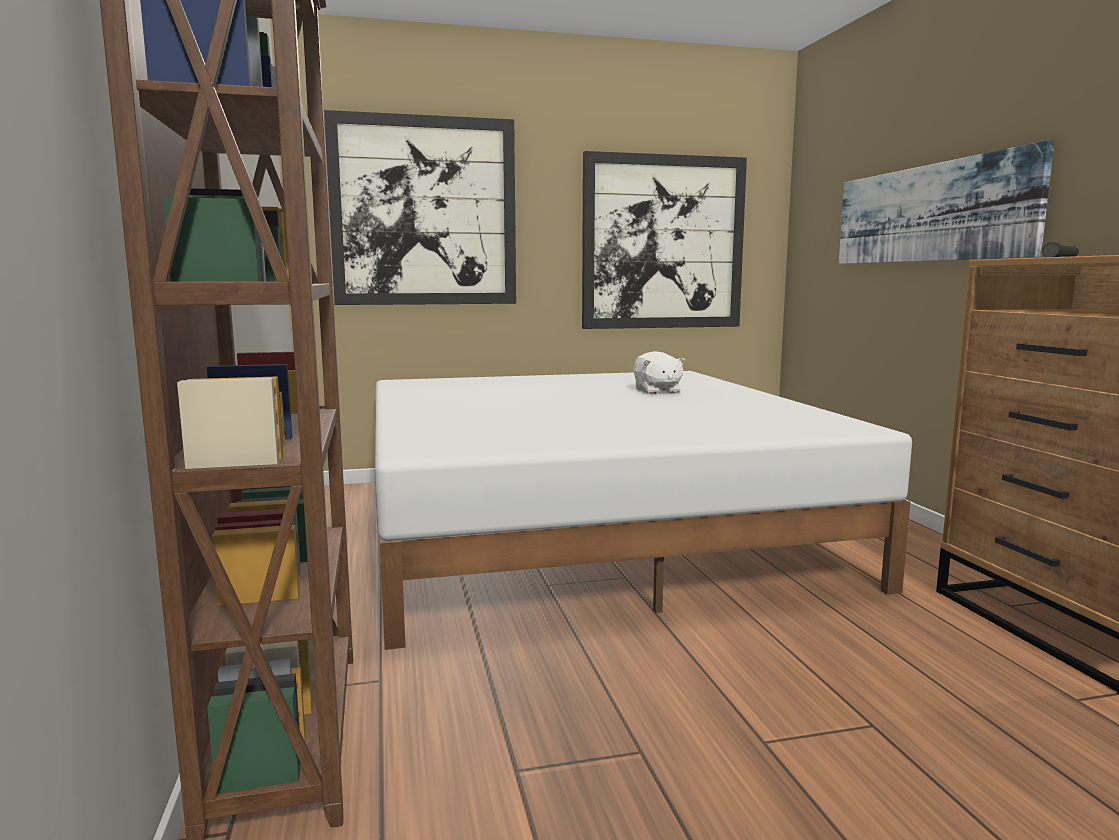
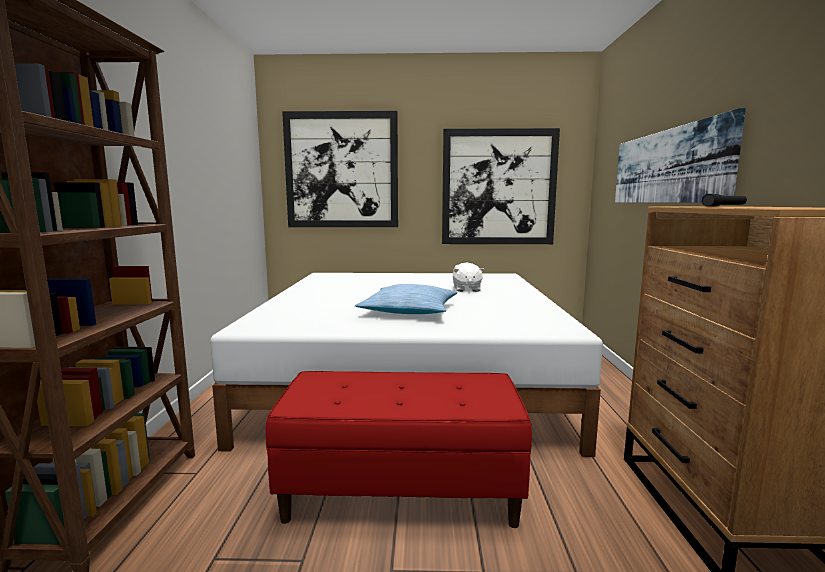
camera: 15 degrees right, 0 degrees up
none -> red bench [265,371,532,528]
none -> pillow [355,284,457,314]

